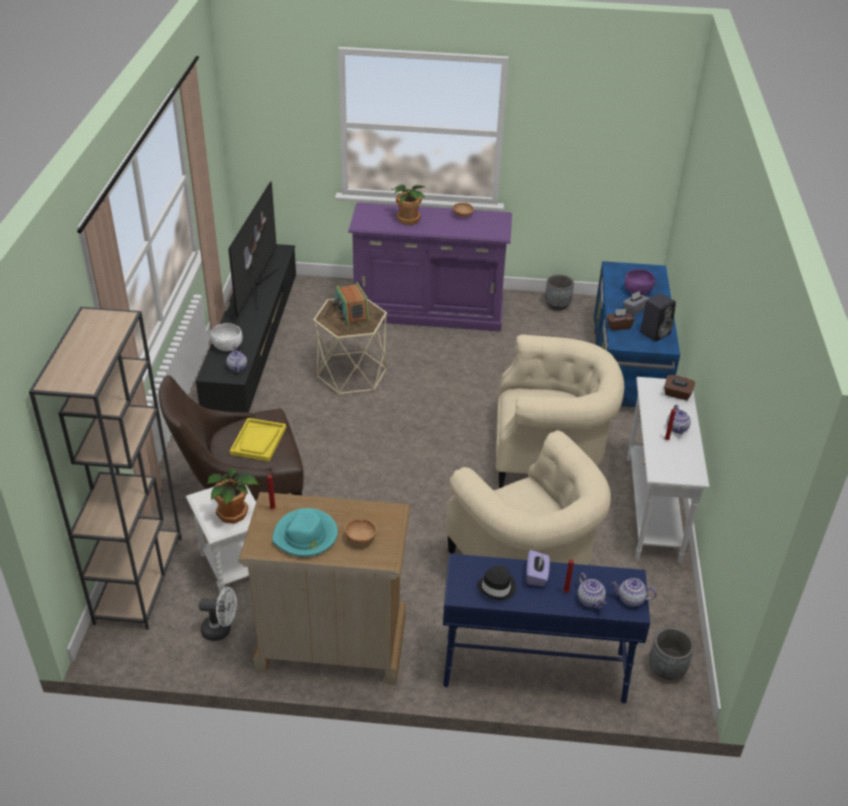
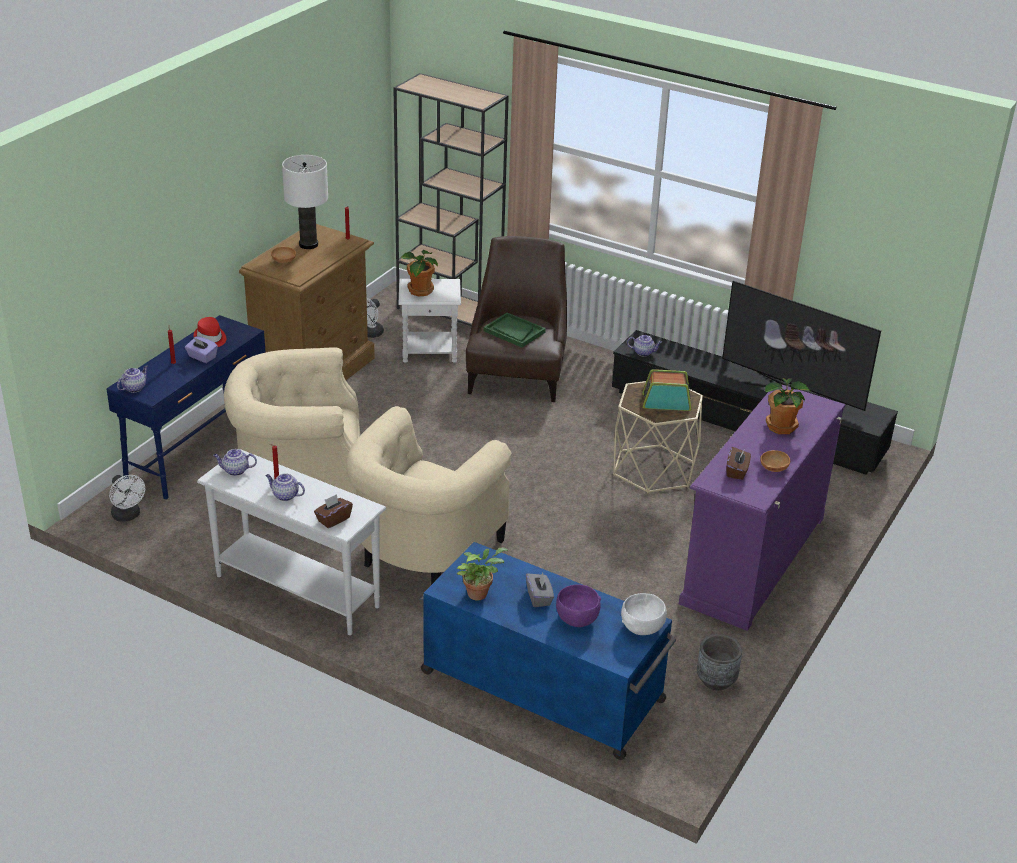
camera: 115 degrees right, 5 degrees down
white bowl [211,323,243,351] -> white bowl moved to [621,593,667,635]
yellow tray [230,418,286,461] -> green tray [483,313,546,348]
turquoise hat [272,508,338,557] -> white table lamp [282,155,328,249]
black hat [477,565,516,600] -> red hat [193,317,226,347]
teapot [578,573,606,609] -> teapot moved to [213,449,257,476]
brown tissue box [606,309,635,330] -> brown tissue box moved to [726,447,751,480]
black speaker [640,293,676,341] -> potted plant [457,547,508,601]
grey planter [649,627,694,680] -> white fan [109,475,145,522]

